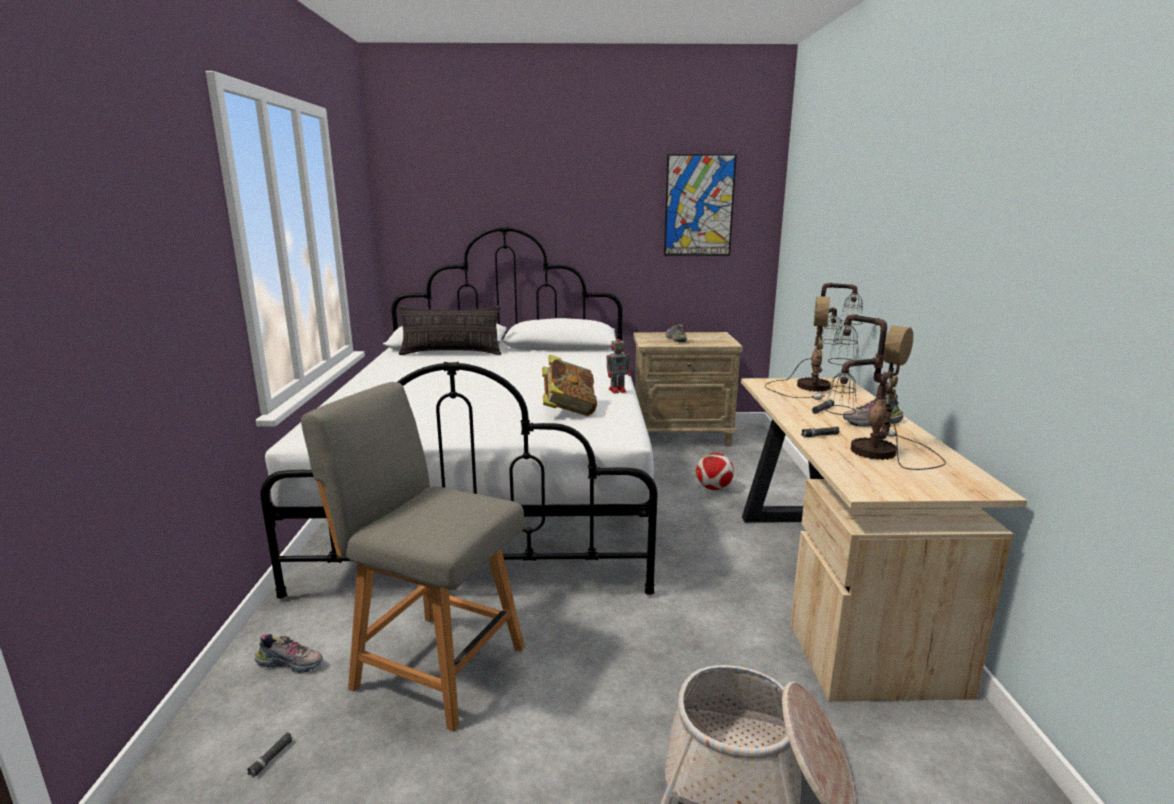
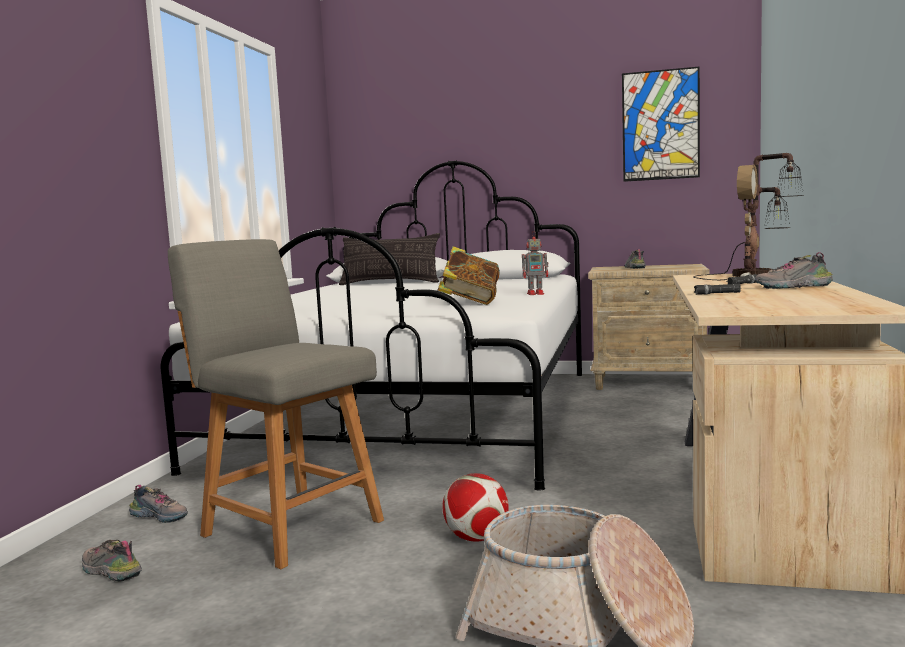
camera: 15 degrees right, 10 degrees down
black flashlight [247,732,293,778] -> shoe [82,540,142,582]
football [696,452,734,490] -> football moved to [442,473,509,541]
table lamp [824,314,946,470] -> none

